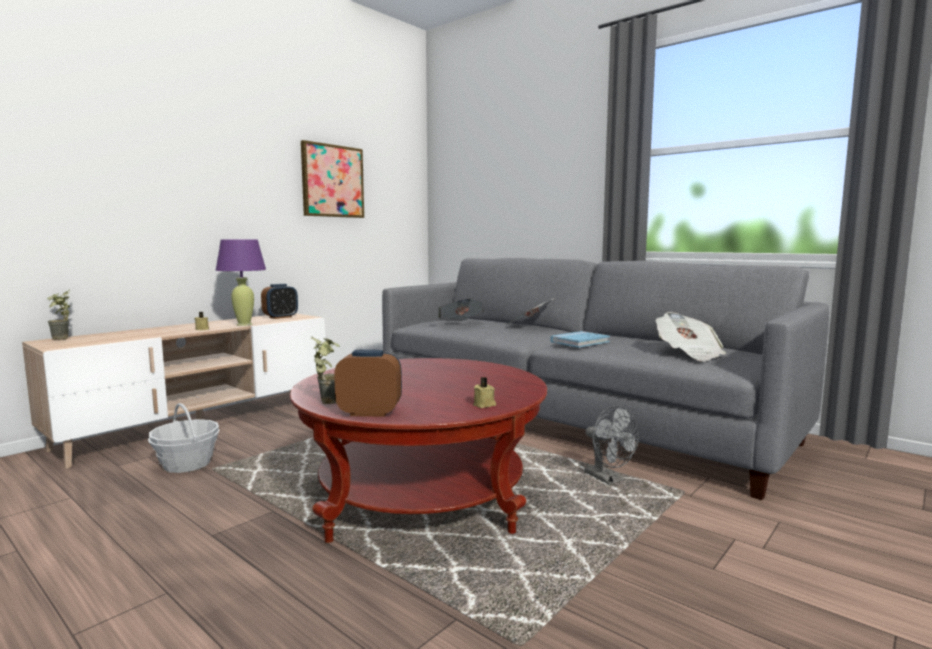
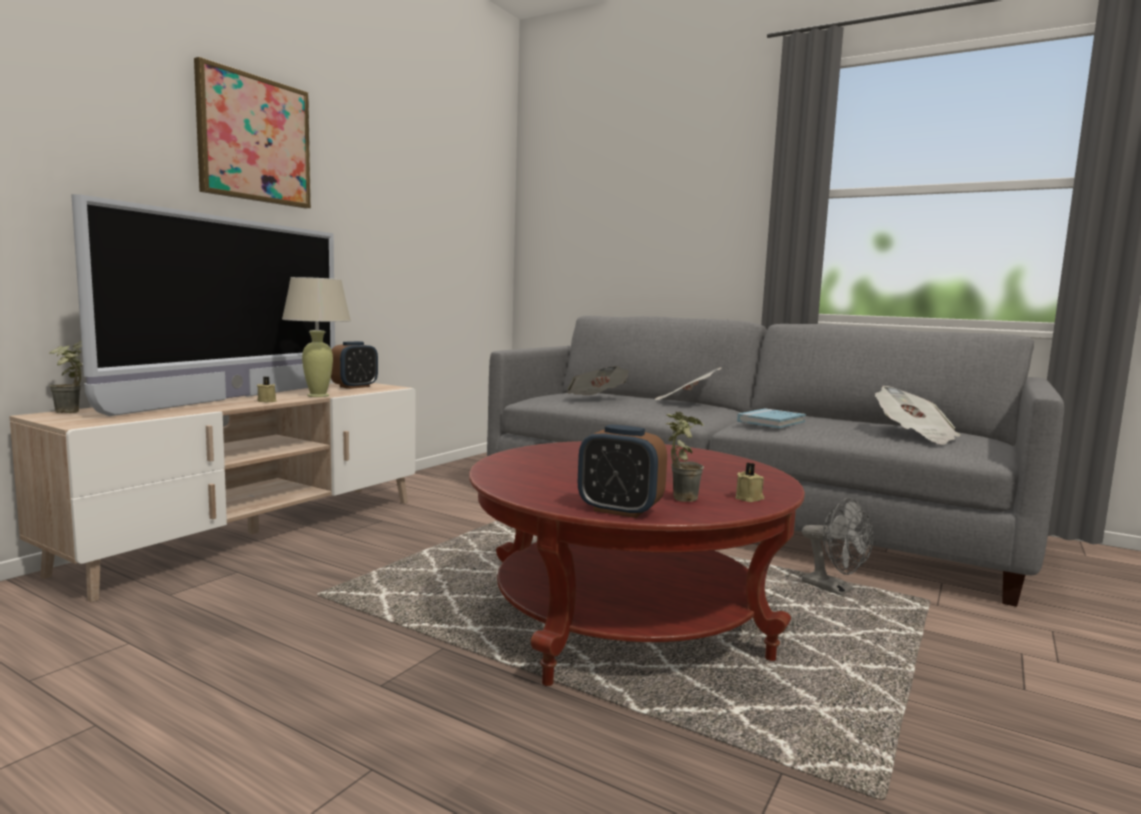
camera: 10 degrees left, 0 degrees up
basket [148,403,219,473] -> none
purple table lamp [216,240,266,326] -> beige table lamp [282,277,351,397]
picture [301,140,364,218] -> picture moved to [194,57,311,208]
potted plant [311,336,340,404] -> potted plant moved to [665,412,704,502]
alarm clock [334,349,402,417] -> alarm clock turned 150 degrees counterclockwise [578,424,667,518]
none -> television [71,194,335,416]

